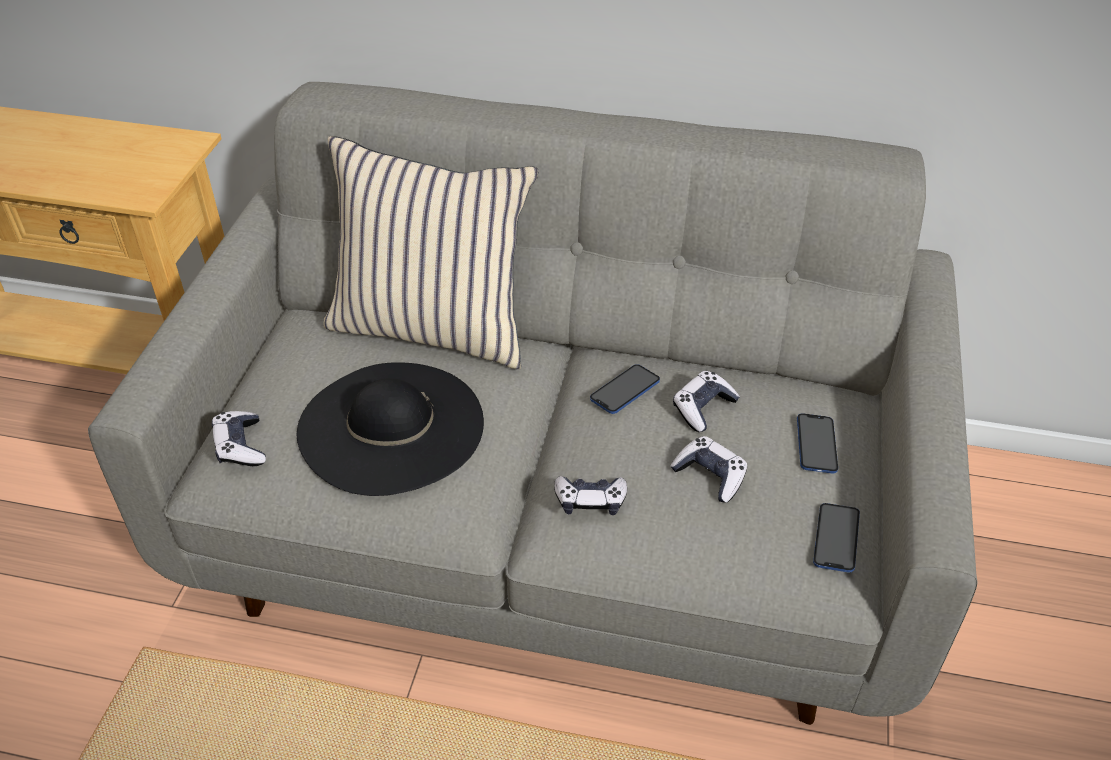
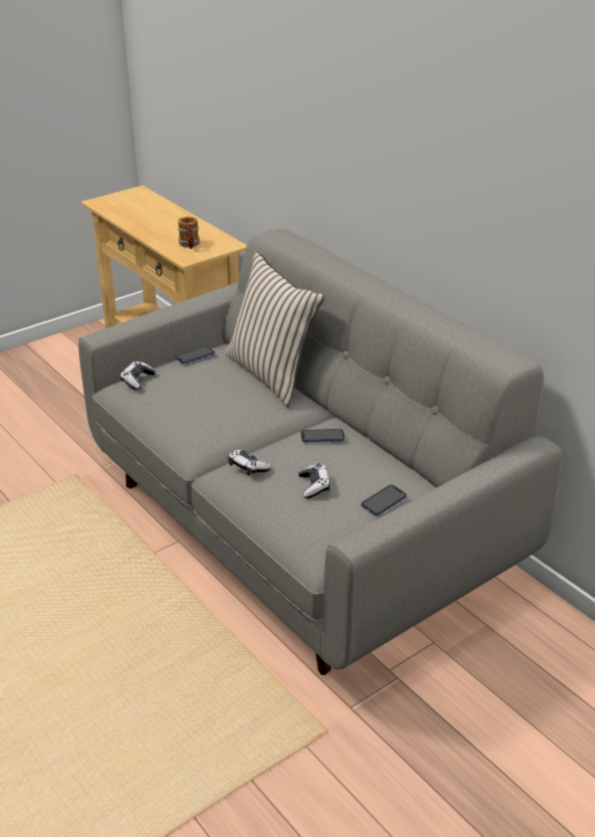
camera: 40 degrees right, 10 degrees down
black hat [297,362,484,496] -> none
game controller [673,371,740,432] -> none
phone [813,503,860,573] -> phone moved to [175,346,215,364]
none -> mug [178,217,200,249]

